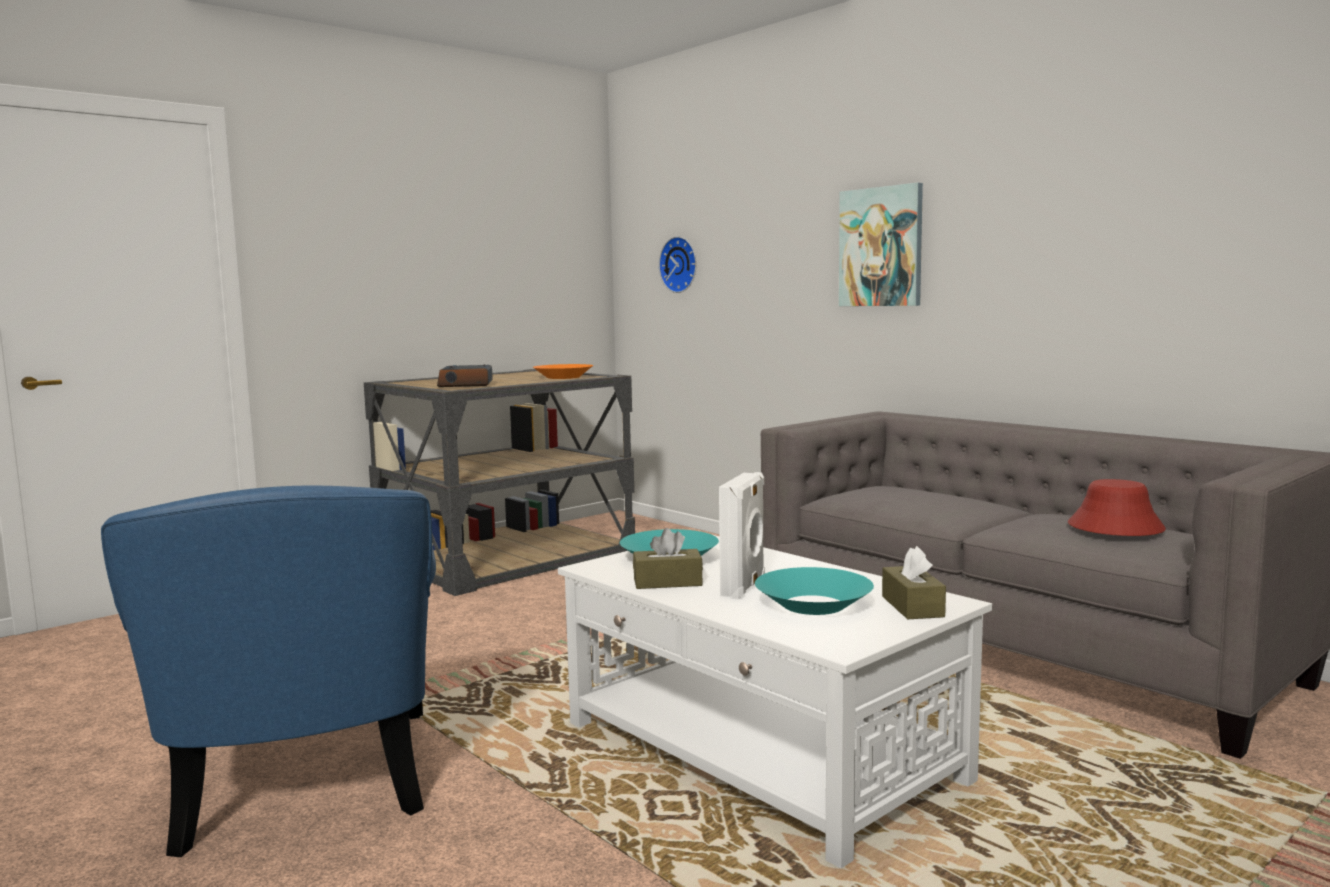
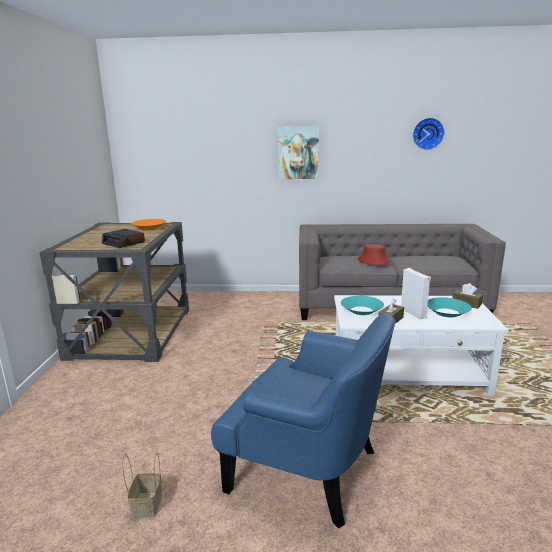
camera: 45 degrees left, 10 degrees up
wall clock [659,236,697,293] -> wall clock moved to [413,118,445,150]
red hat [1068,479,1166,536] -> red hat moved to [358,244,391,265]
none -> basket [122,453,162,518]

